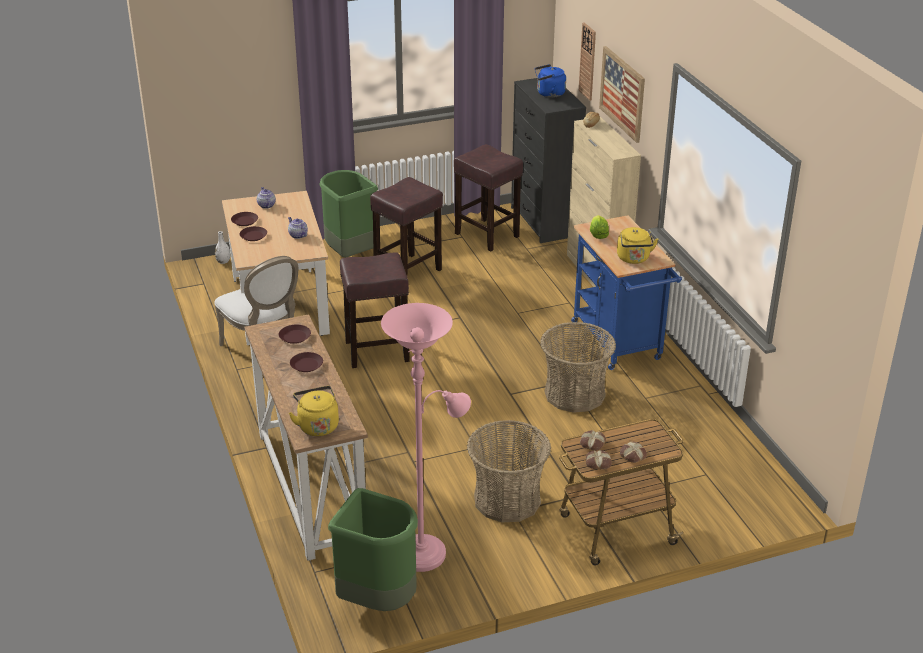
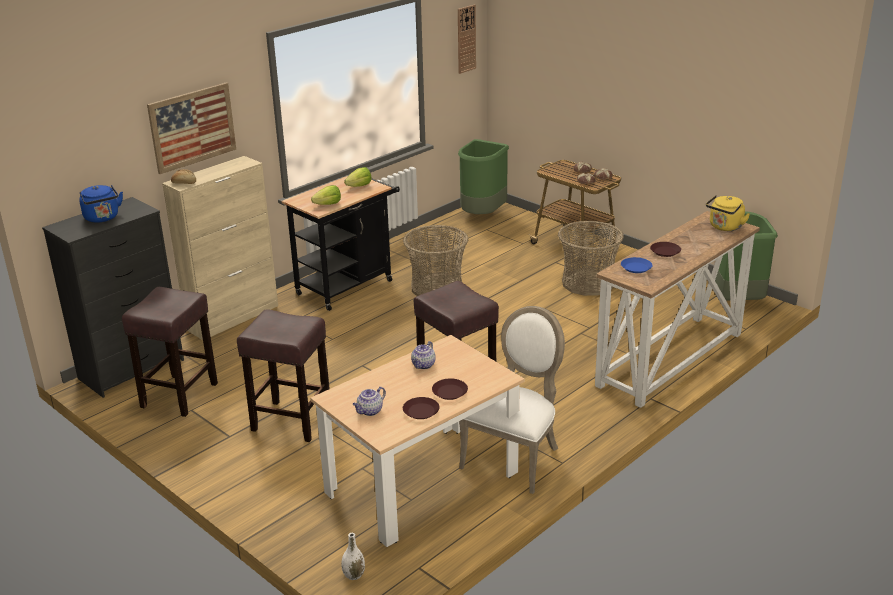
camera: 115 degrees left, 5 degrees down
brown plate [279,325,311,344] -> blue plate [621,257,652,273]
green trash can [319,170,378,258] -> green trash can moved to [458,139,509,214]
pink floor lamp [381,303,471,572] -> none
blue cart [571,215,682,370] -> black cart [282,176,400,311]
wall clock [579,23,596,101] -> wall clock moved to [458,5,476,74]
yellow kettle [617,227,658,264] -> lettuce [344,167,372,187]

